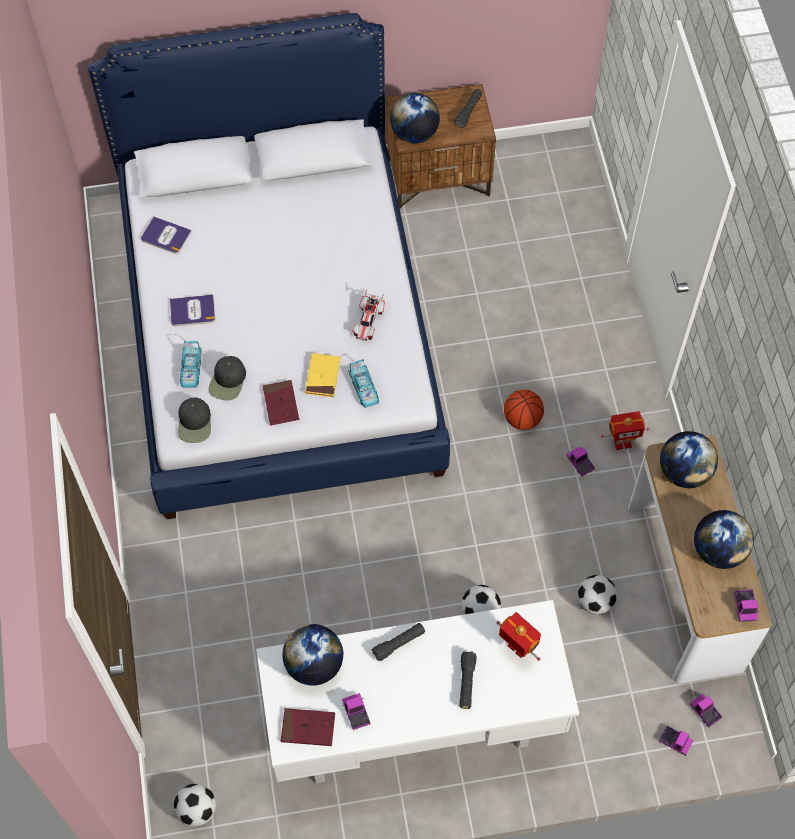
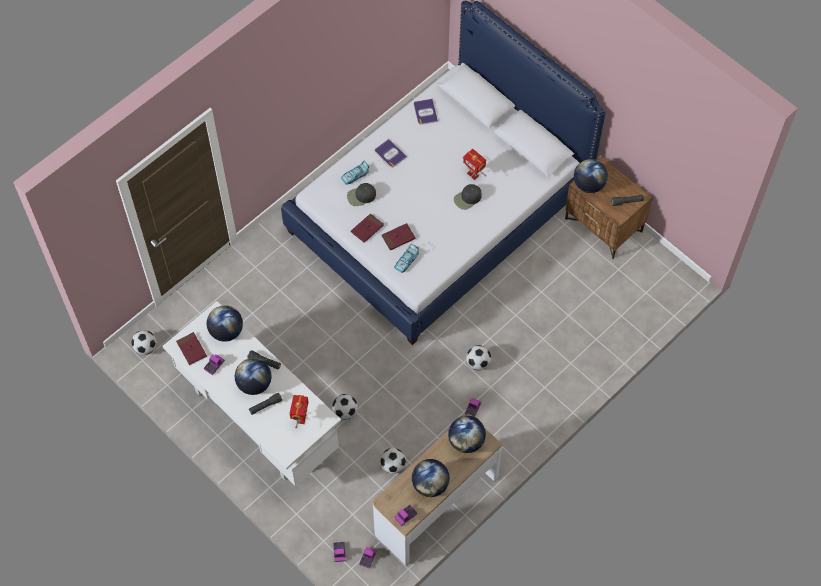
camera: 55 degrees right, 0 degrees up
black cap [178,397,211,443] -> black cap moved to [454,184,482,210]
yellow book [305,353,340,397] -> red book [382,223,416,251]
toy car [352,289,385,341] -> none
basketball [504,390,544,430] -> football [466,345,491,370]
toy robot [601,411,649,450] -> toy robot moved to [463,149,486,180]
none -> globe [235,358,272,395]

